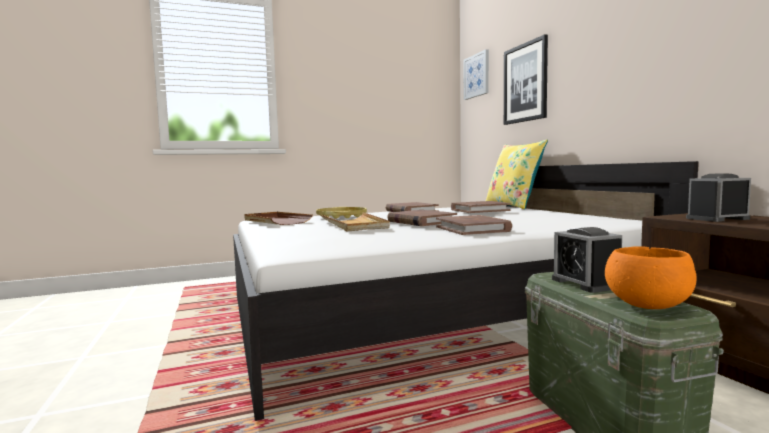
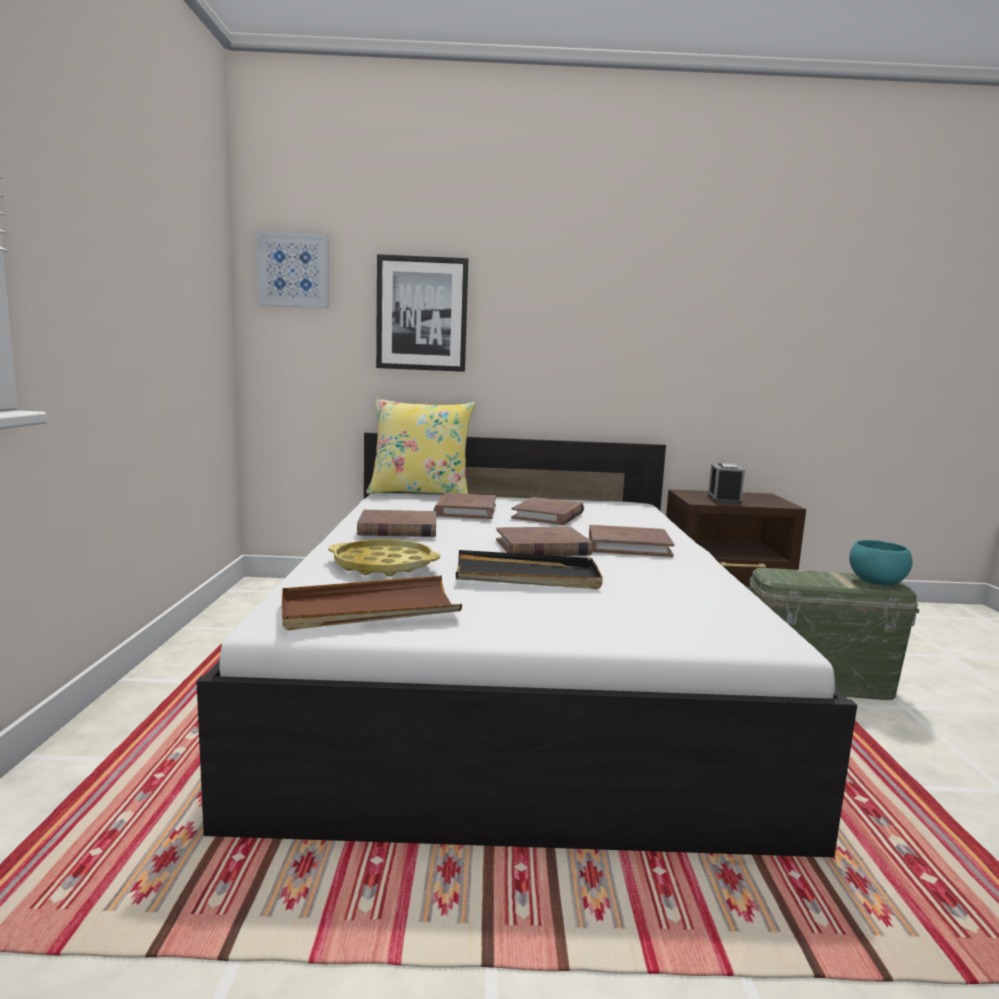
camera: 70 degrees left, 5 degrees up
beige tray [321,212,390,231] -> black tray [456,550,603,589]
alarm clock [552,227,622,293] -> none
orange bowl [605,246,697,309] -> turquoise bowl [849,540,913,585]
none -> brown book [511,497,584,525]

